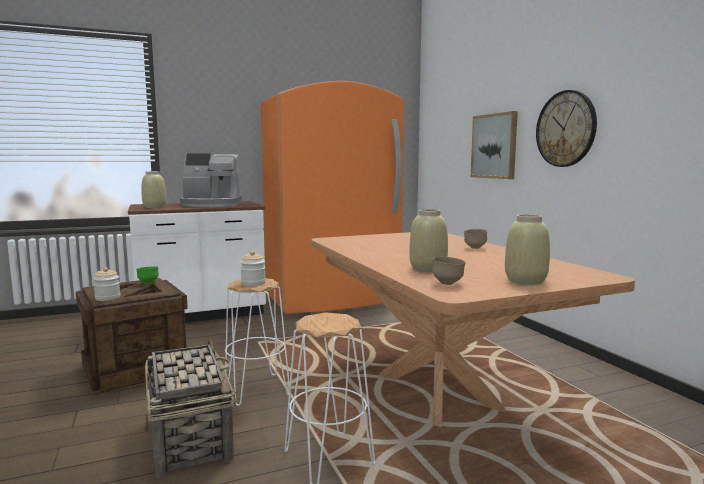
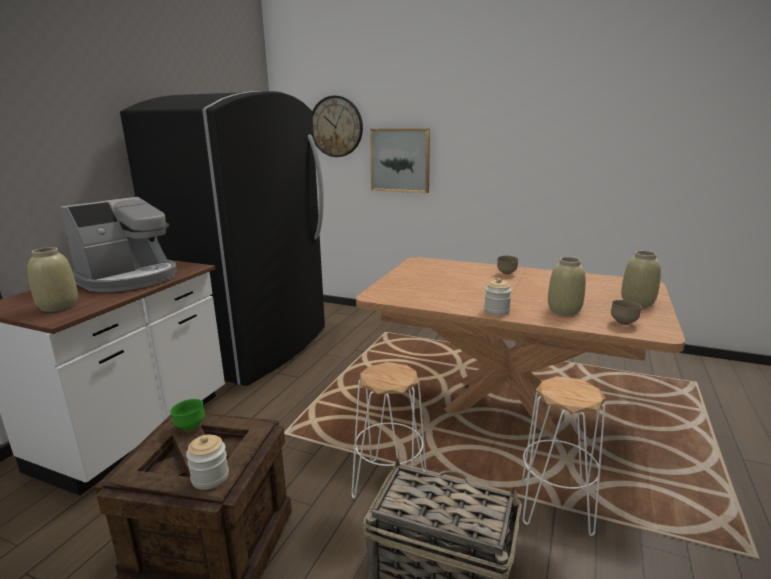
camera: 45 degrees left, 10 degrees up
jar [240,251,266,286] -> jar moved to [484,278,512,315]
orange fridge [261,81,404,314] -> black fridge [120,91,325,386]
wall clock [536,90,597,167] -> wall clock moved to [312,96,363,157]

